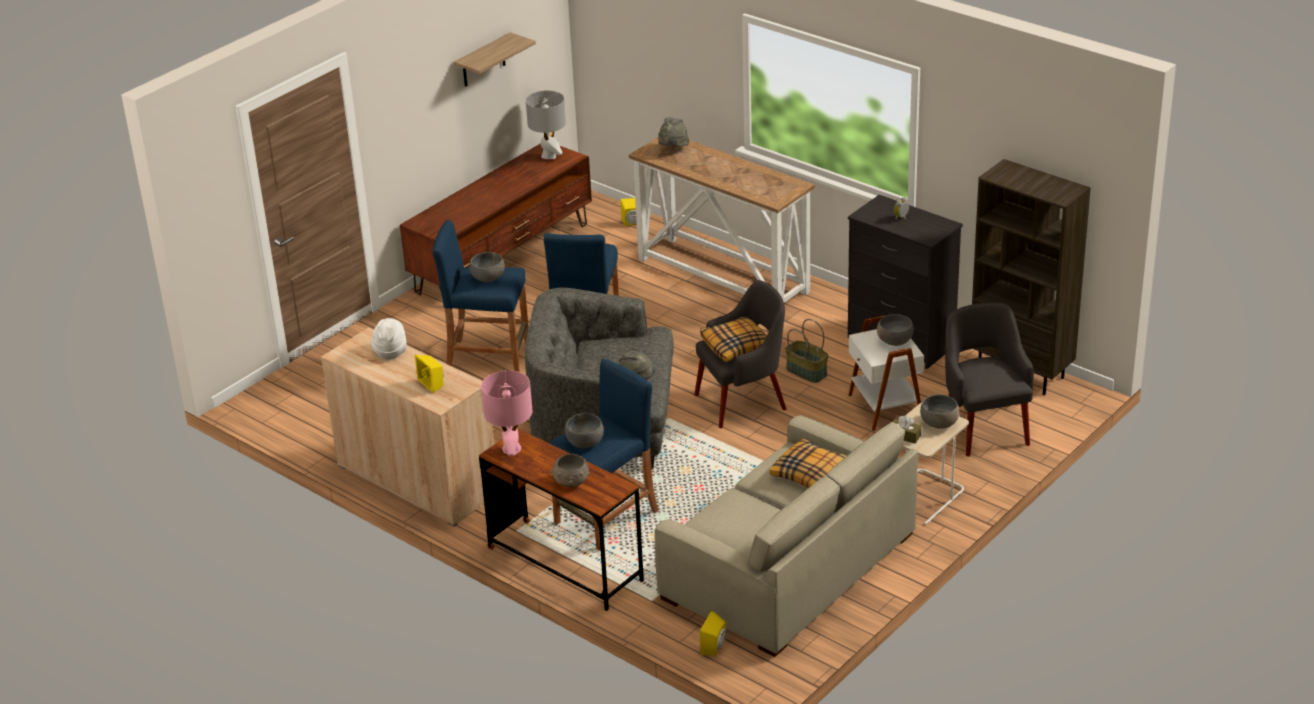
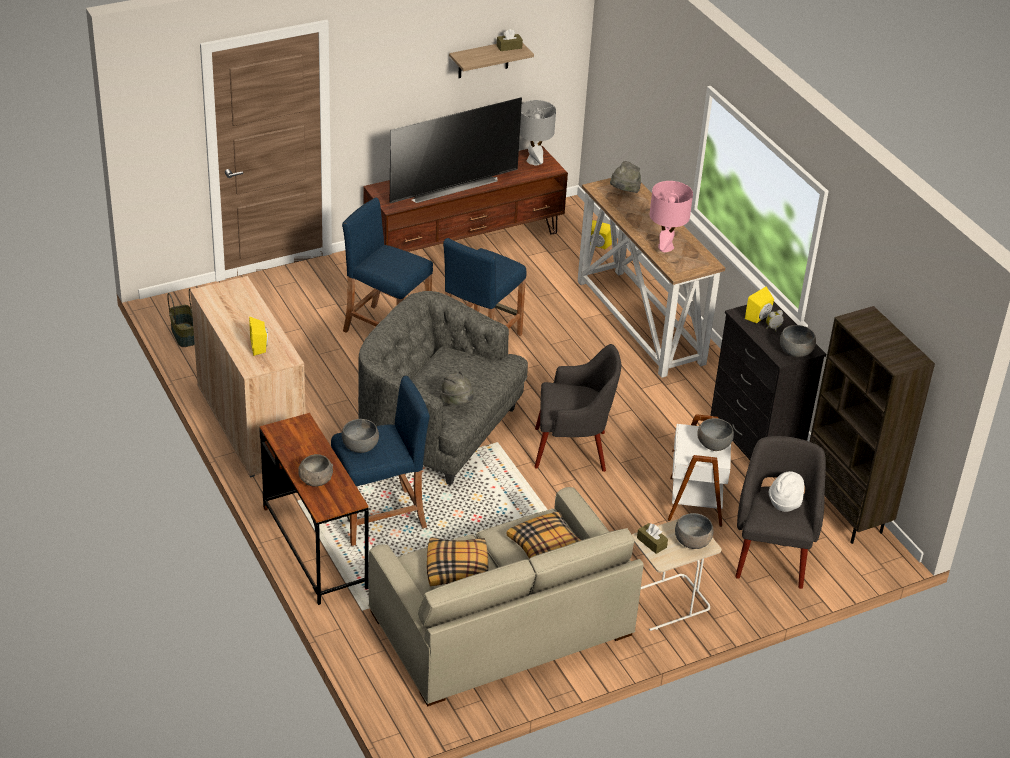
camera: 20 degrees right, 5 degrees up
white hat [371,318,407,360] -> white hat moved to [769,471,804,512]
grey bowl [470,252,505,282] -> grey bowl moved to [780,325,816,357]
pink table lamp [481,370,532,456] -> pink table lamp moved to [650,181,693,252]
pillow [700,317,767,362] -> pillow moved to [427,537,488,586]
yellow speaker [700,611,727,656] -> yellow speaker moved to [745,286,774,323]
basket [785,319,828,383] -> basket moved to [167,288,195,347]
none -> television [390,97,522,203]
none -> brown tissue box [497,29,523,51]

